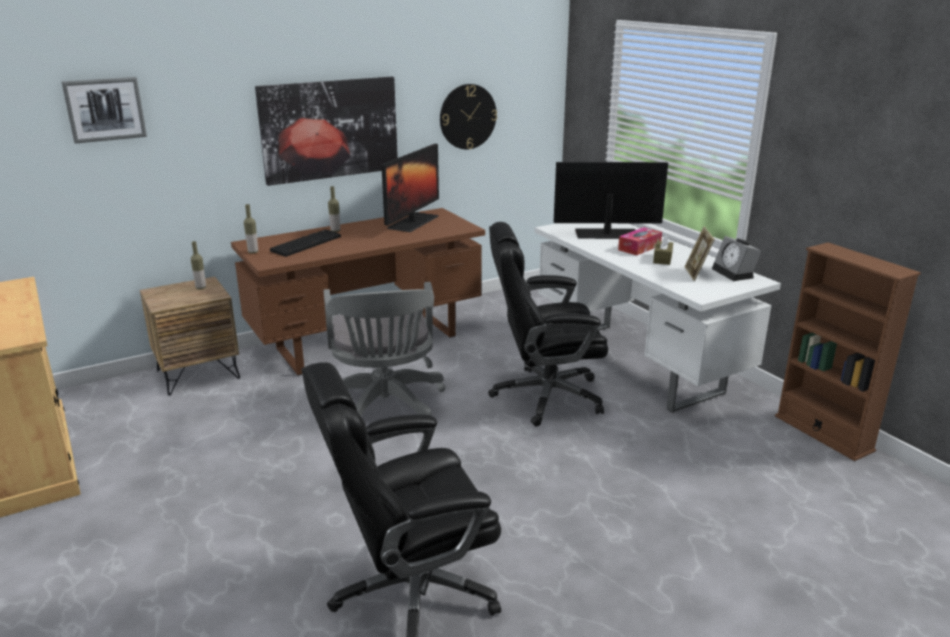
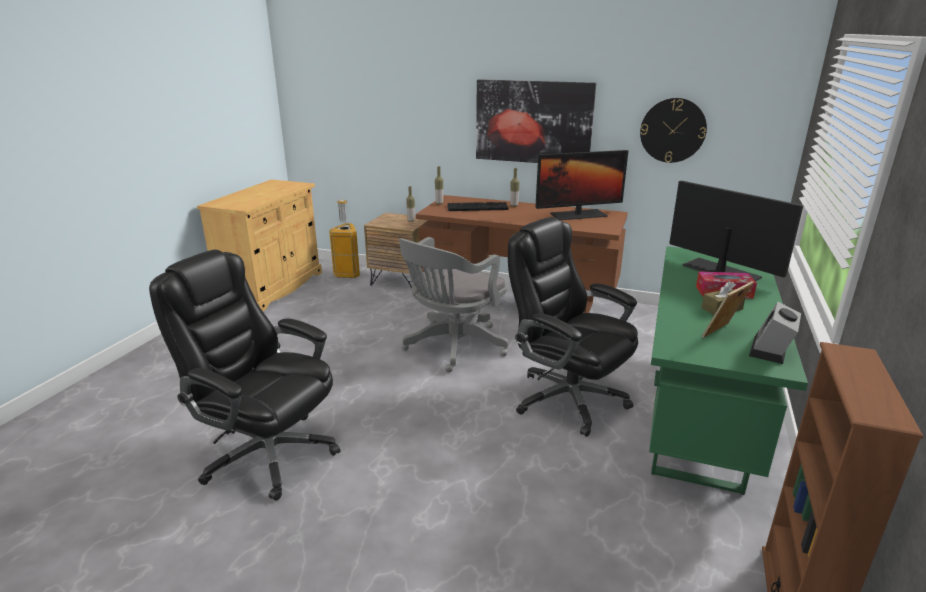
camera: 50 degrees right, 0 degrees up
picture [61,77,147,143] -> none
white desk [535,223,781,413] -> green desk [649,246,808,495]
none -> trash can [329,200,360,278]

